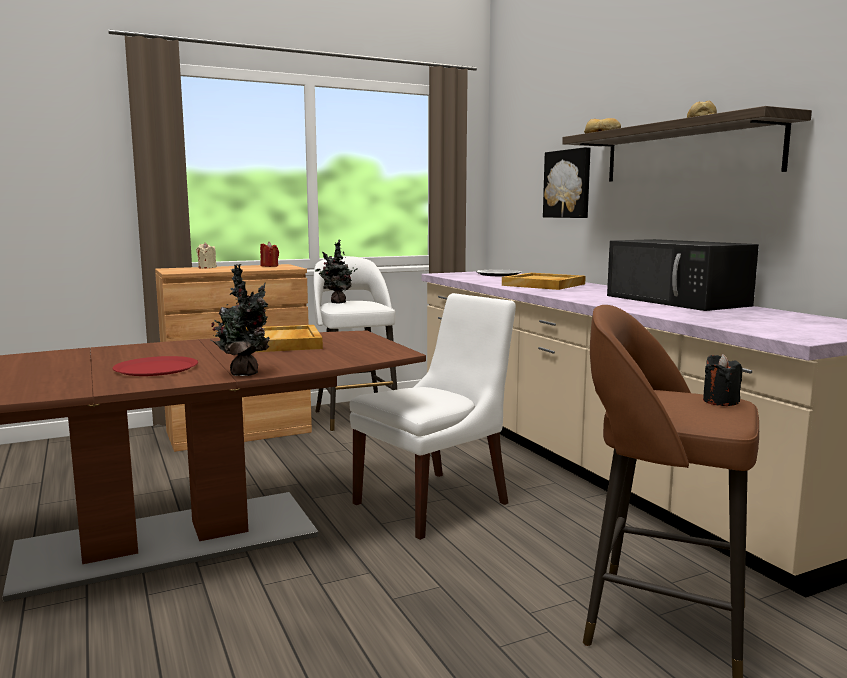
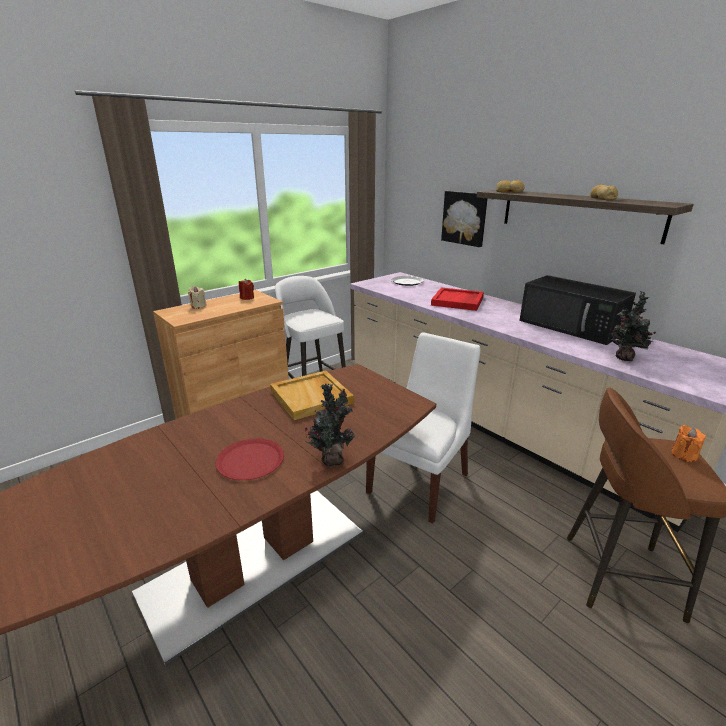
camera: 15 degrees left, 15 degrees up
potted plant [315,239,358,304] -> potted plant moved to [610,291,656,361]
beige tray [502,273,586,290] -> red tray [431,288,484,311]
black candle [703,354,742,406] -> orange candle [671,425,706,462]

